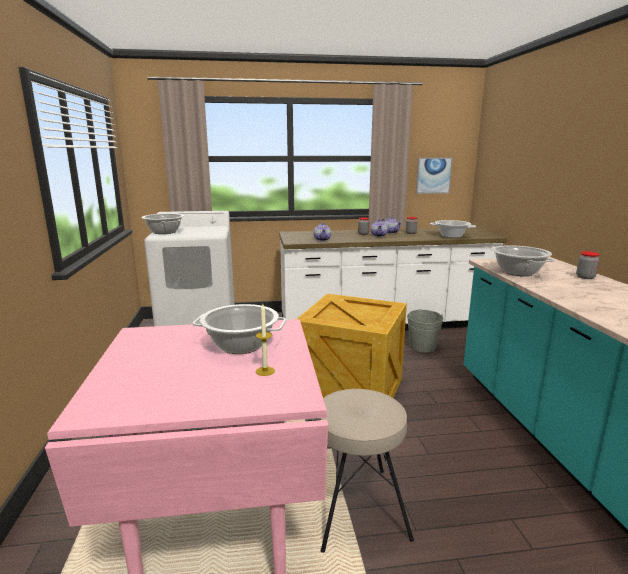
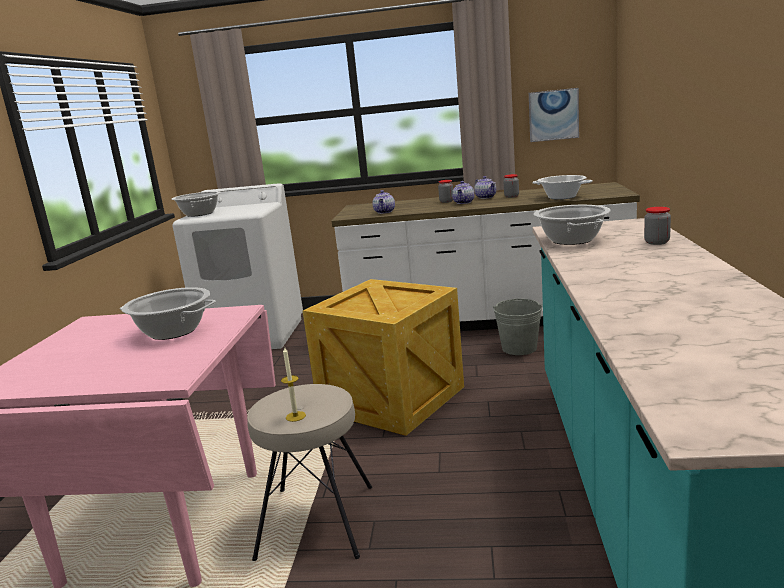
camera: 15 degrees right, 0 degrees up
candle [256,304,275,376] -> candle moved to [281,346,306,422]

